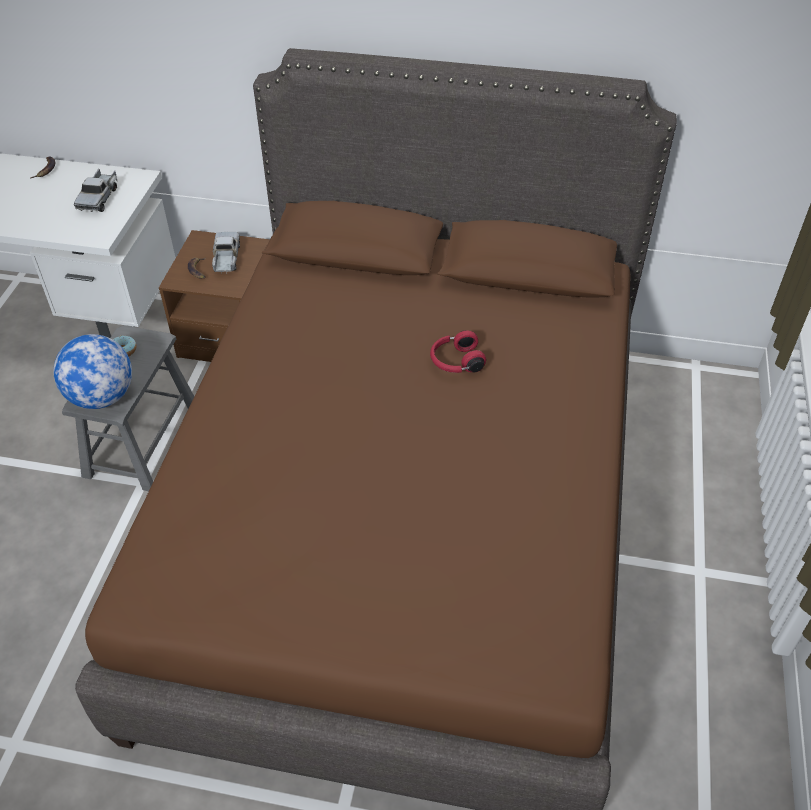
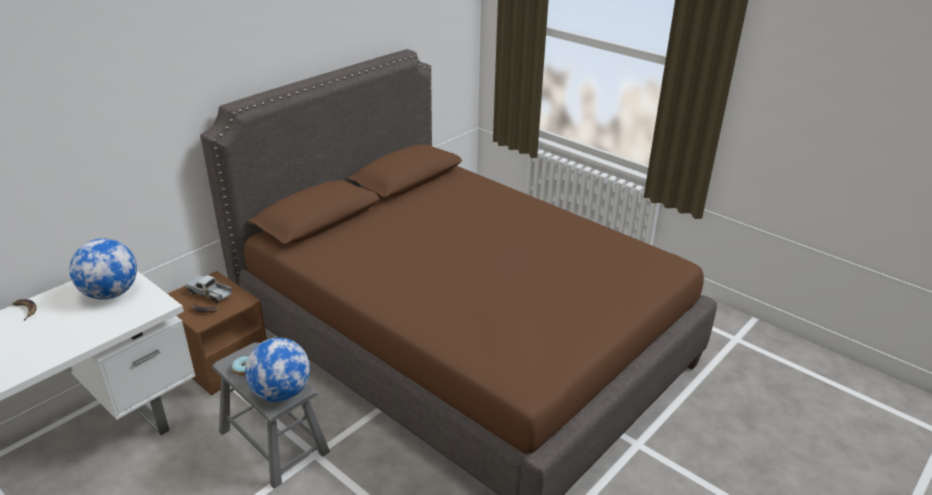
camera: 60 degrees left, 15 degrees down
toy truck [74,169,117,212] -> globe [69,238,137,300]
red headphones [430,330,486,373] -> none

